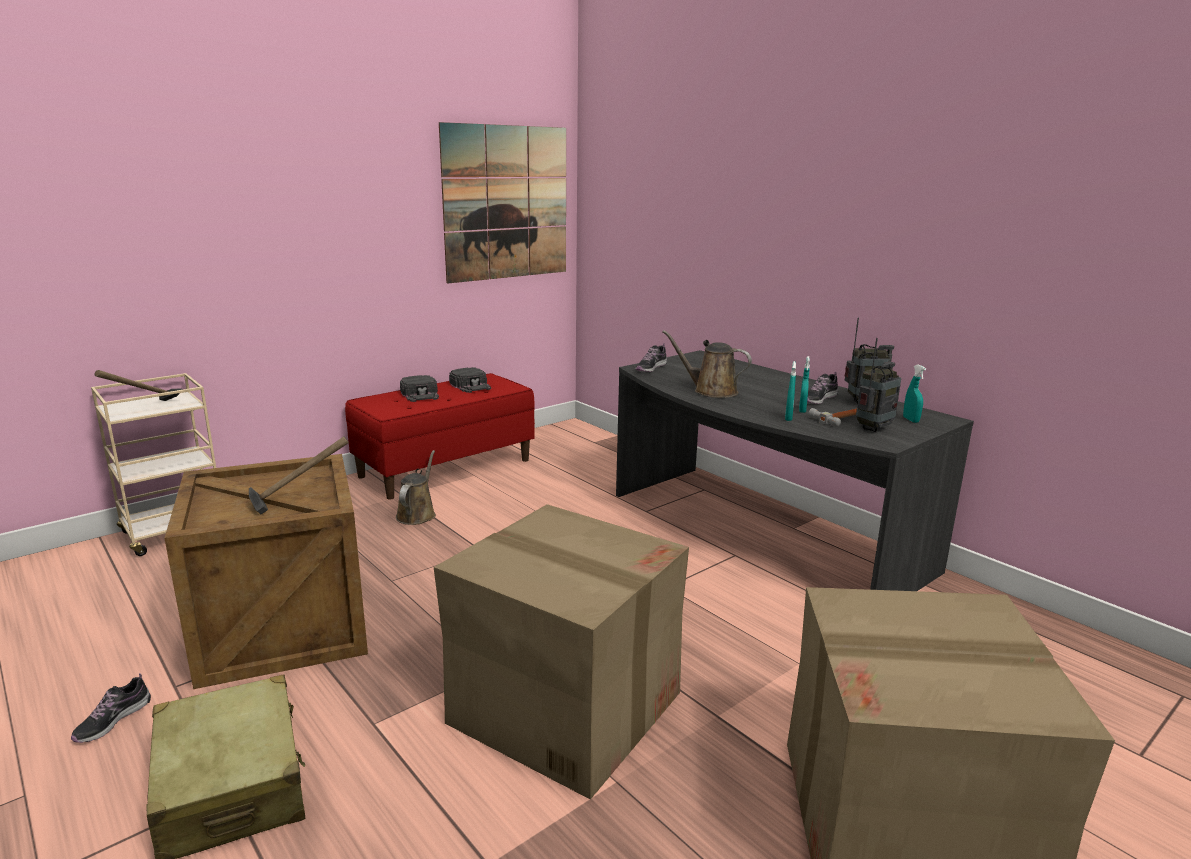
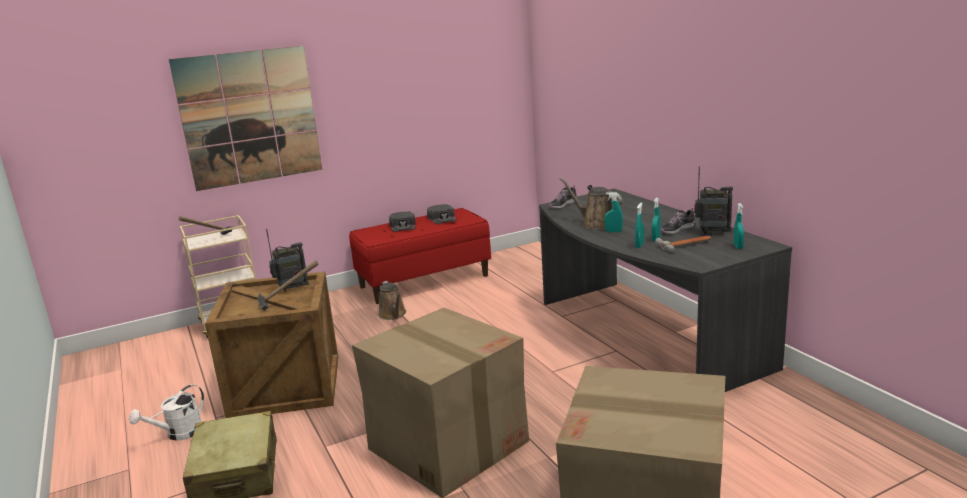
camera: 15 degrees right, 0 degrees up
shoe [71,673,151,743] -> white watering can [129,384,204,441]
brown watering can [396,450,436,525] -> brown watering can turned 135 degrees clockwise [378,281,406,320]
picture [439,122,566,284] -> picture moved to [169,46,322,191]
radio [856,338,901,432] -> radio moved to [266,229,309,292]
none -> turquoise spray bottle [604,192,623,232]

